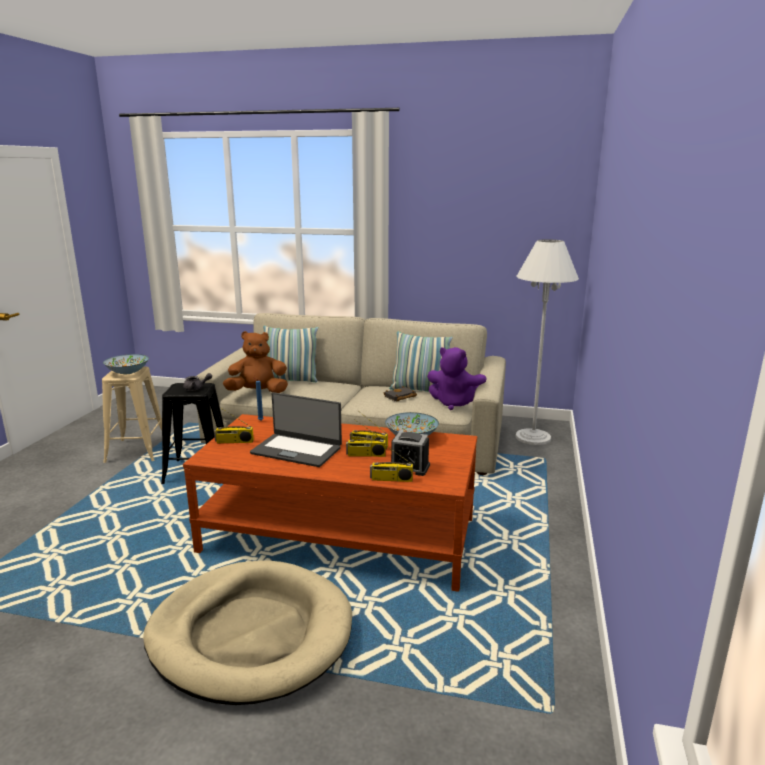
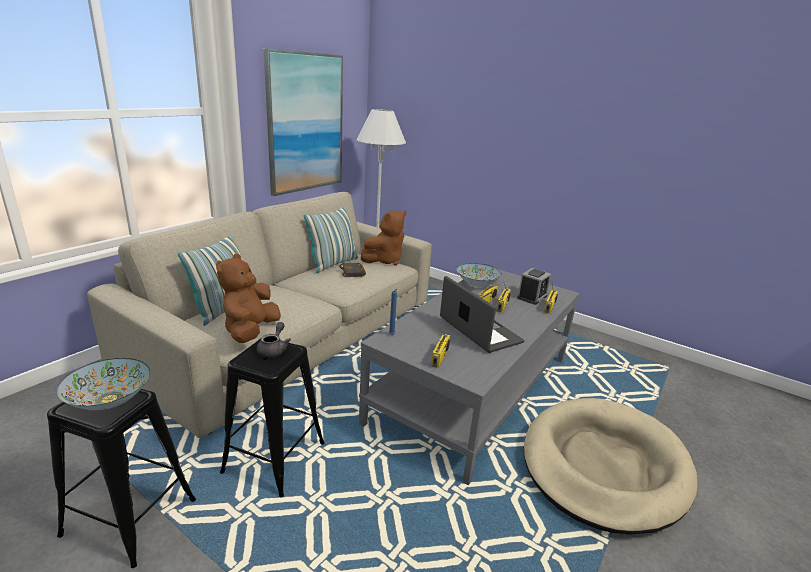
camera: 70 degrees left, 5 degrees up
beige stool [102,367,162,463] -> black stool [47,389,196,568]
brown coffee table [183,414,477,592] -> grey coffee table [359,269,579,485]
laptop [250,392,342,467] -> laptop turned 75 degrees counterclockwise [440,276,524,353]
purple plush toy [427,347,487,410] -> brown plush toy [361,210,406,266]
none -> picture [264,48,343,196]

